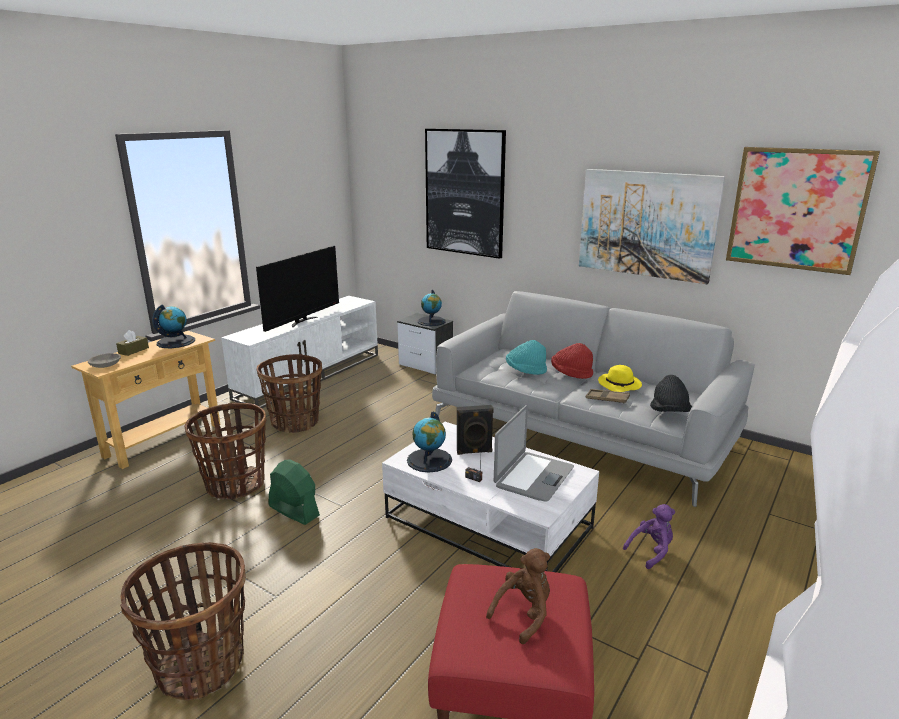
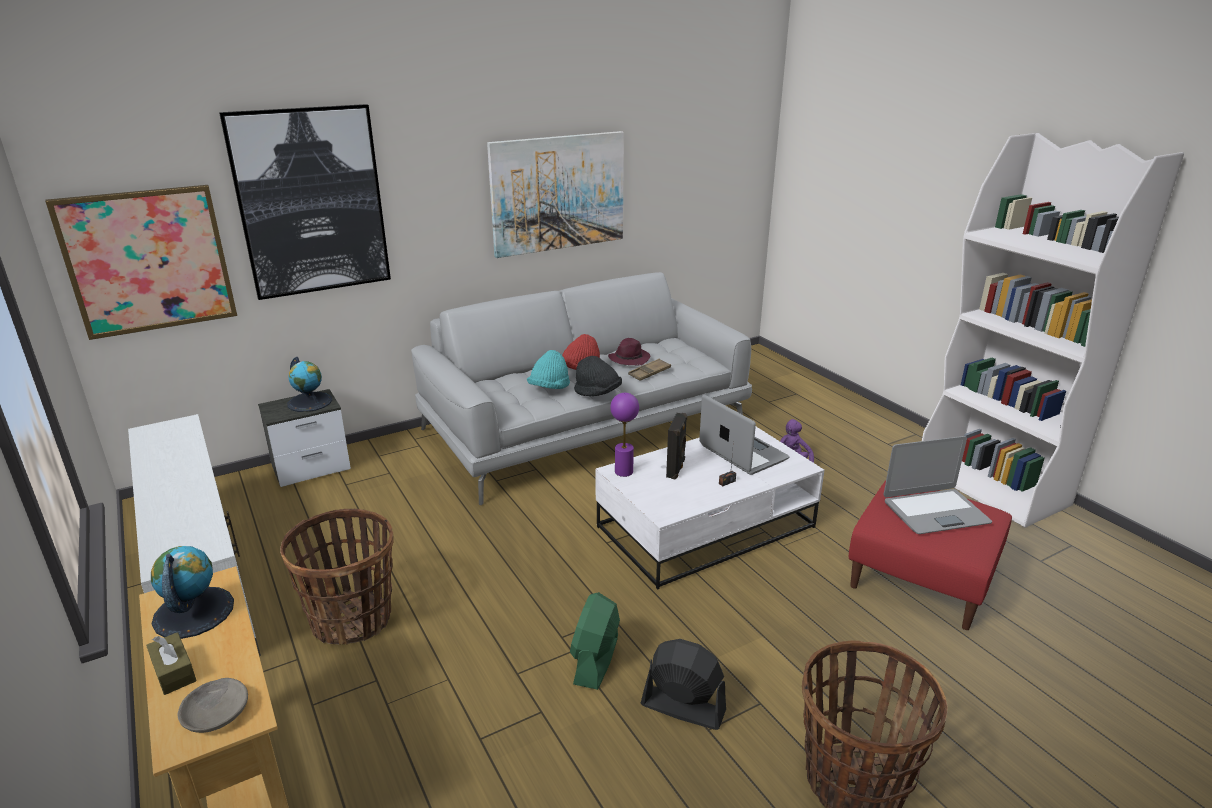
camera: 65 degrees left, 5 degrees up
basket [184,403,267,499] -> none
television [256,246,339,332] -> none
green fan [269,459,320,525] -> green fan turned 45 degrees counterclockwise [570,592,620,690]
globe [407,412,452,473] -> none
brown plush toy [486,548,550,644] -> laptop [884,436,992,534]
yellow hat [598,365,642,392] -> purple hat [608,338,650,366]
black hat [650,375,692,412] -> black hat moved to [574,356,622,396]
picture [726,147,880,275] -> picture moved to [45,185,237,340]
none -> purple table lamp [610,393,639,477]
none -> black fan [641,639,726,730]

